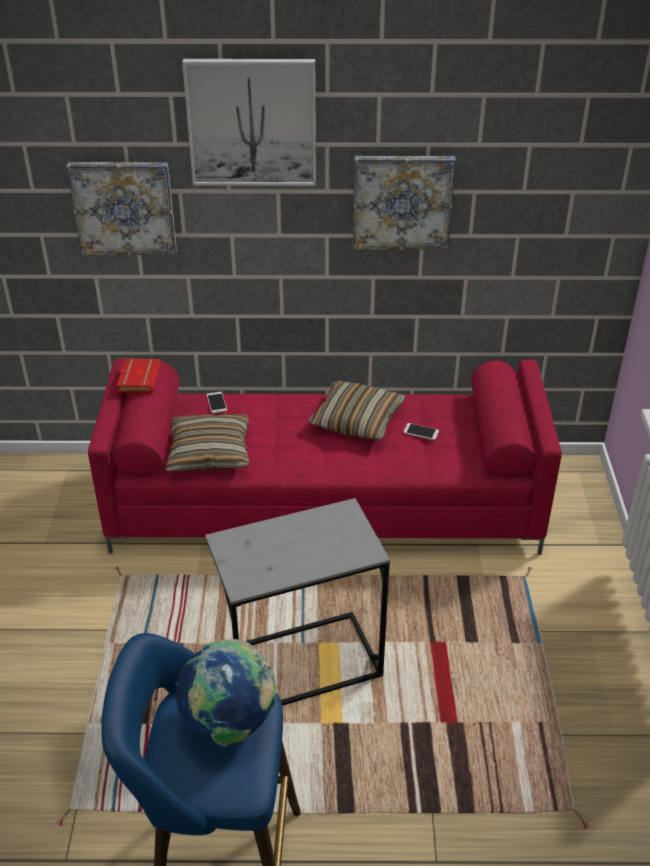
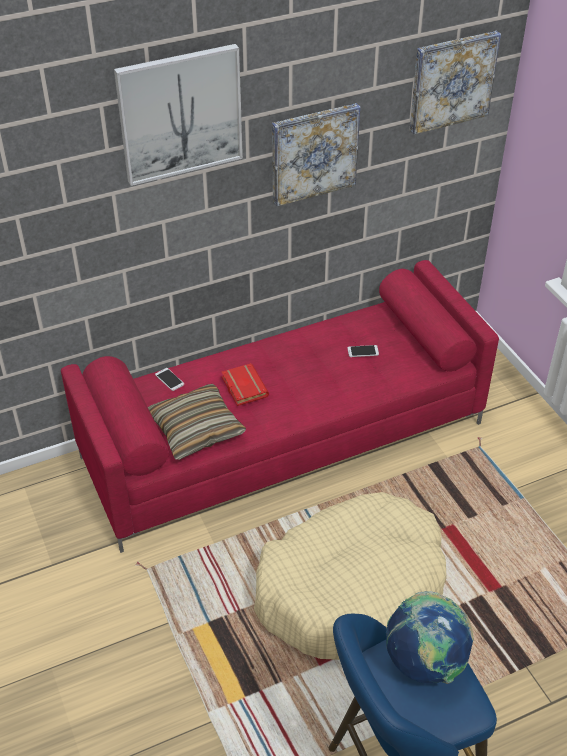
camera: 25 degrees left, 5 degrees up
picture [66,162,177,255] -> picture moved to [409,31,501,135]
red book [117,358,161,393] -> red book moved to [222,363,269,406]
grey side table [205,498,390,706] -> beige dog bed [254,492,447,660]
pillow [309,380,406,440] -> none

